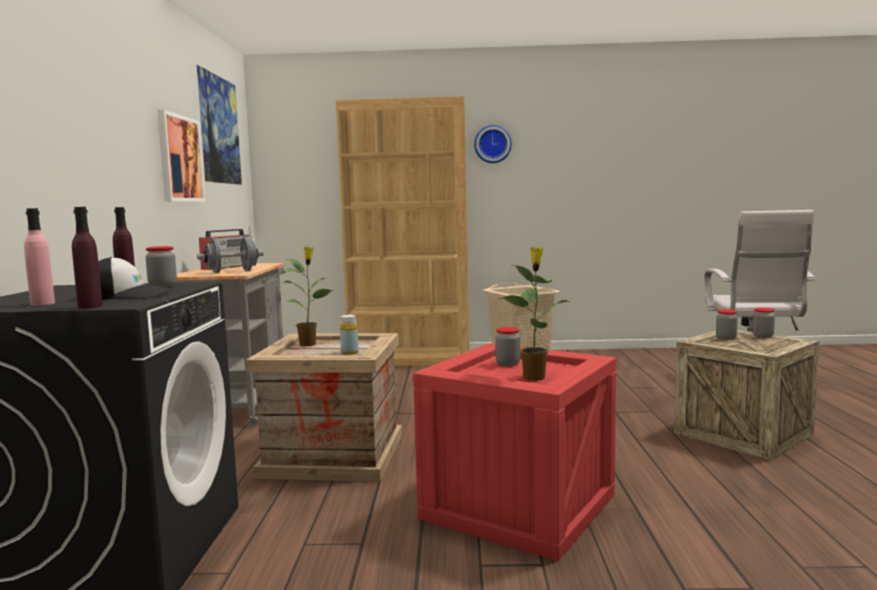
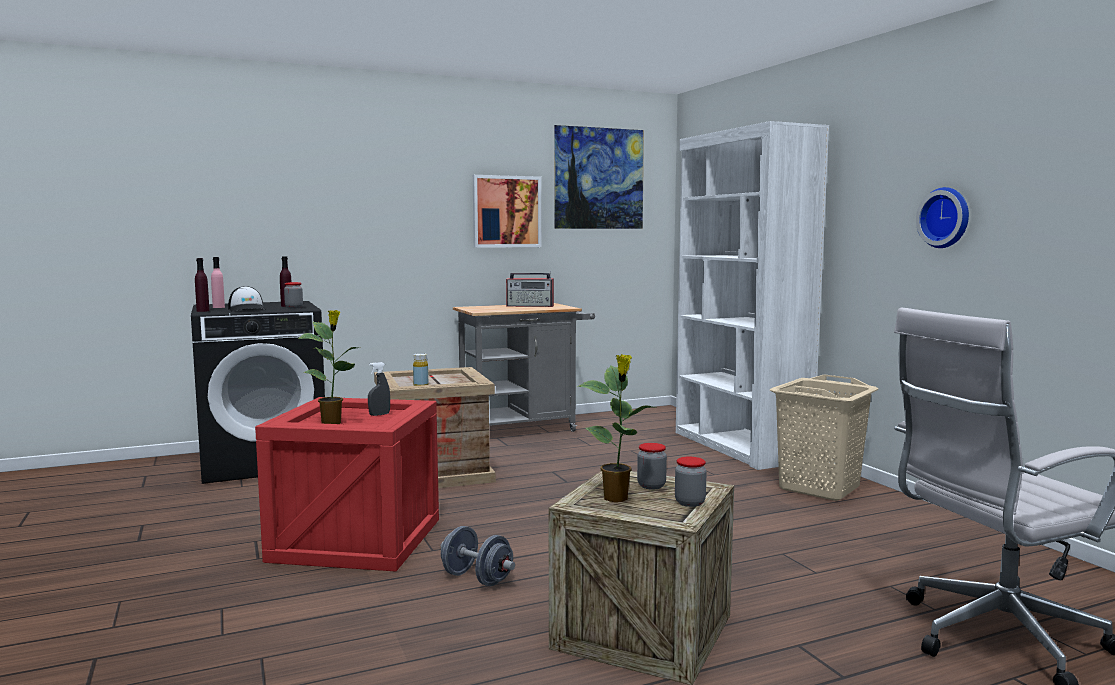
camera: 65 degrees right, 0 degrees up
grey dumbbell [197,237,264,273] -> grey dumbbell moved to [440,526,515,586]
potted plant [283,247,333,346] -> potted plant moved to [578,354,657,502]
brown bookcase [336,96,469,366] -> white bookcase [676,121,829,470]
wall clock [474,125,512,163] -> wall clock moved to [916,187,969,248]
jar [495,327,520,366] -> grey spray bottle [368,362,390,416]

